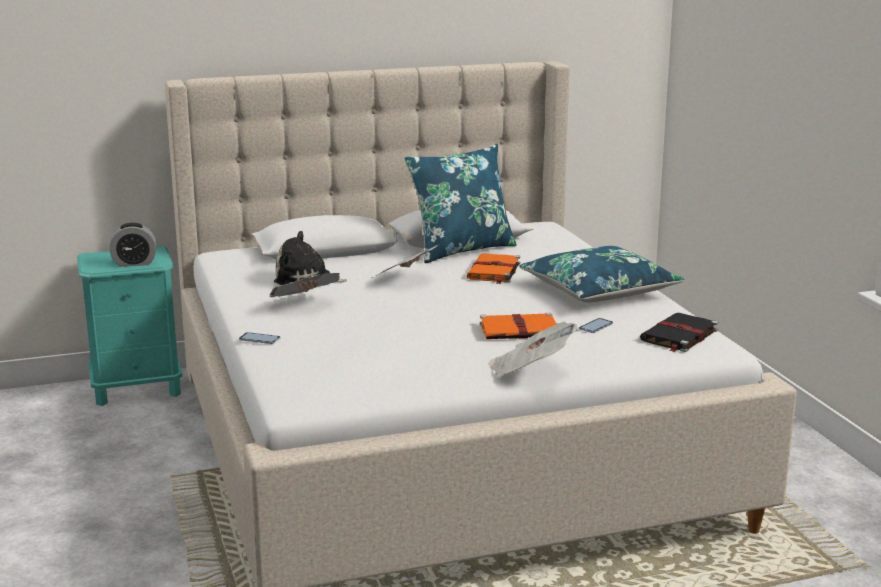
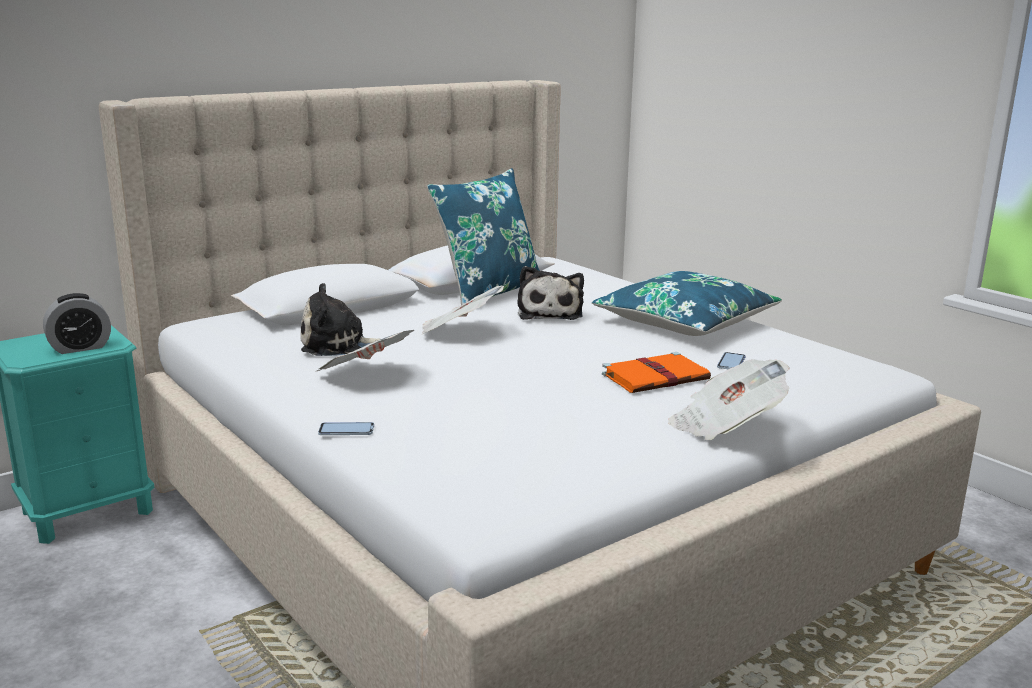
camera: 20 degrees left, 0 degrees up
orange book [466,253,520,284] -> plush toy [517,266,584,320]
black book [640,313,719,352] -> none

